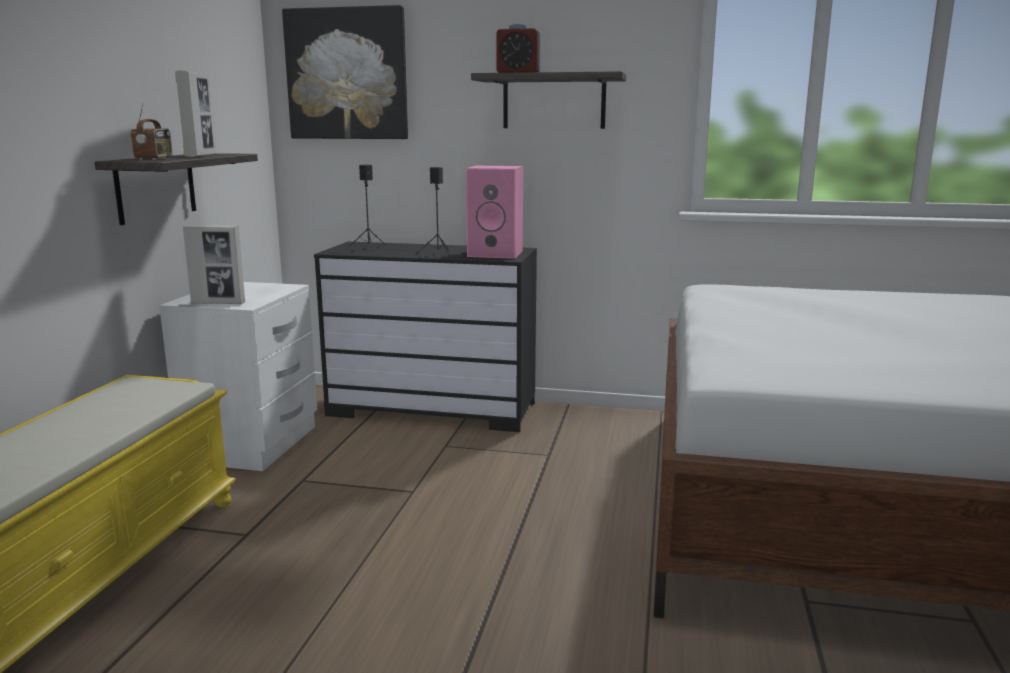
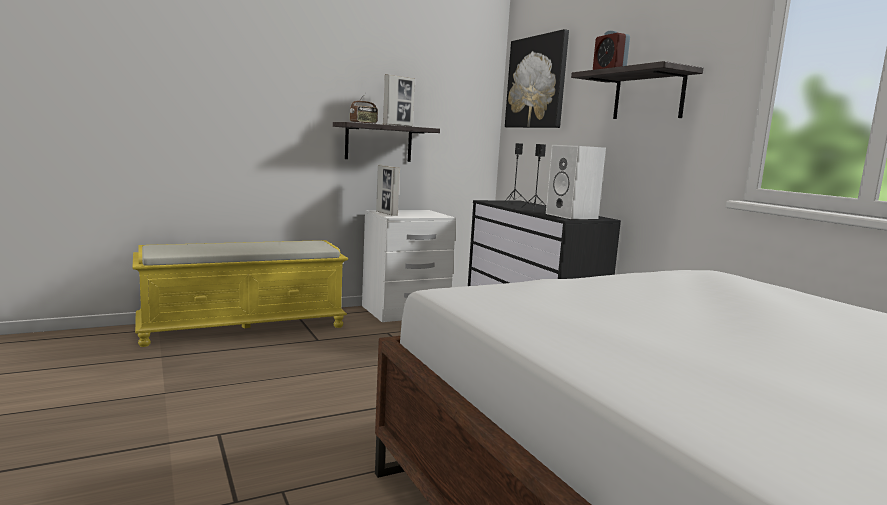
camera: 50 degrees right, 5 degrees down
pink speaker [466,166,523,259] -> white speaker [546,145,606,219]

